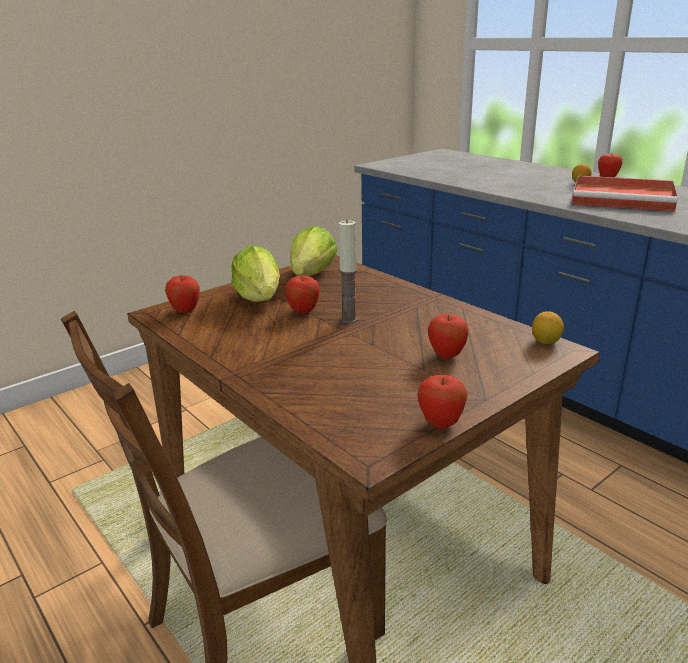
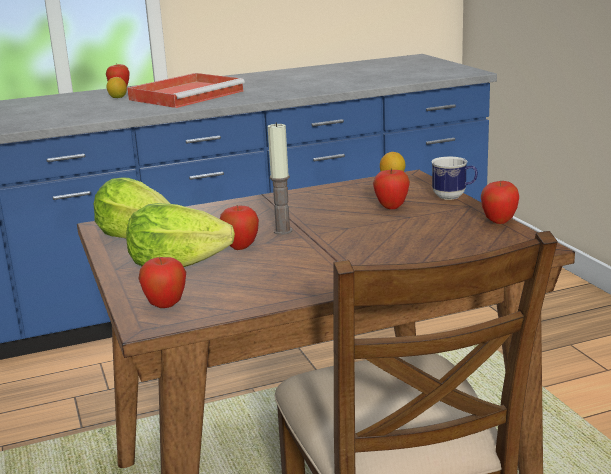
camera: 70 degrees left, 5 degrees down
none -> mug [431,156,478,200]

